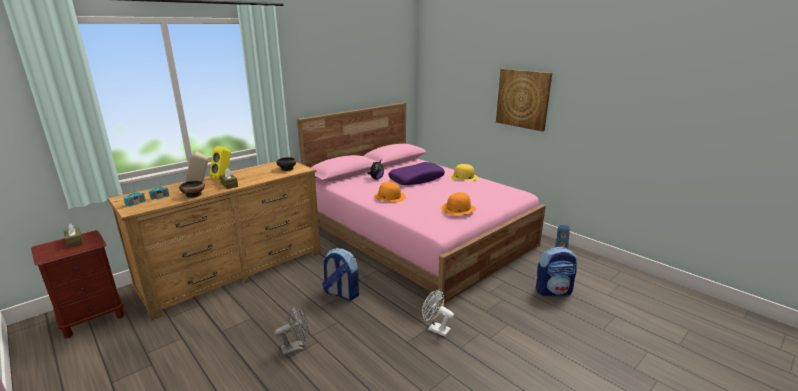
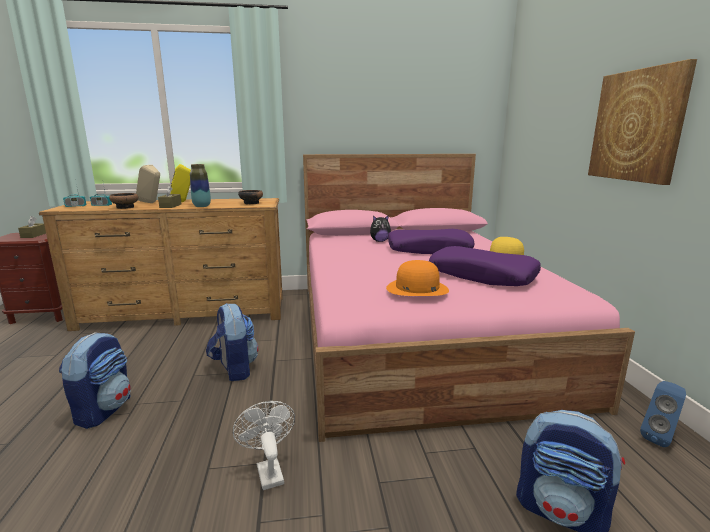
camera: 35 degrees right, 5 degrees down
grey fan [274,306,309,356] -> backpack [59,332,131,429]
orange hat [374,182,406,202] -> none
none -> vase [190,164,211,207]
none -> purple pillow [429,246,541,286]

